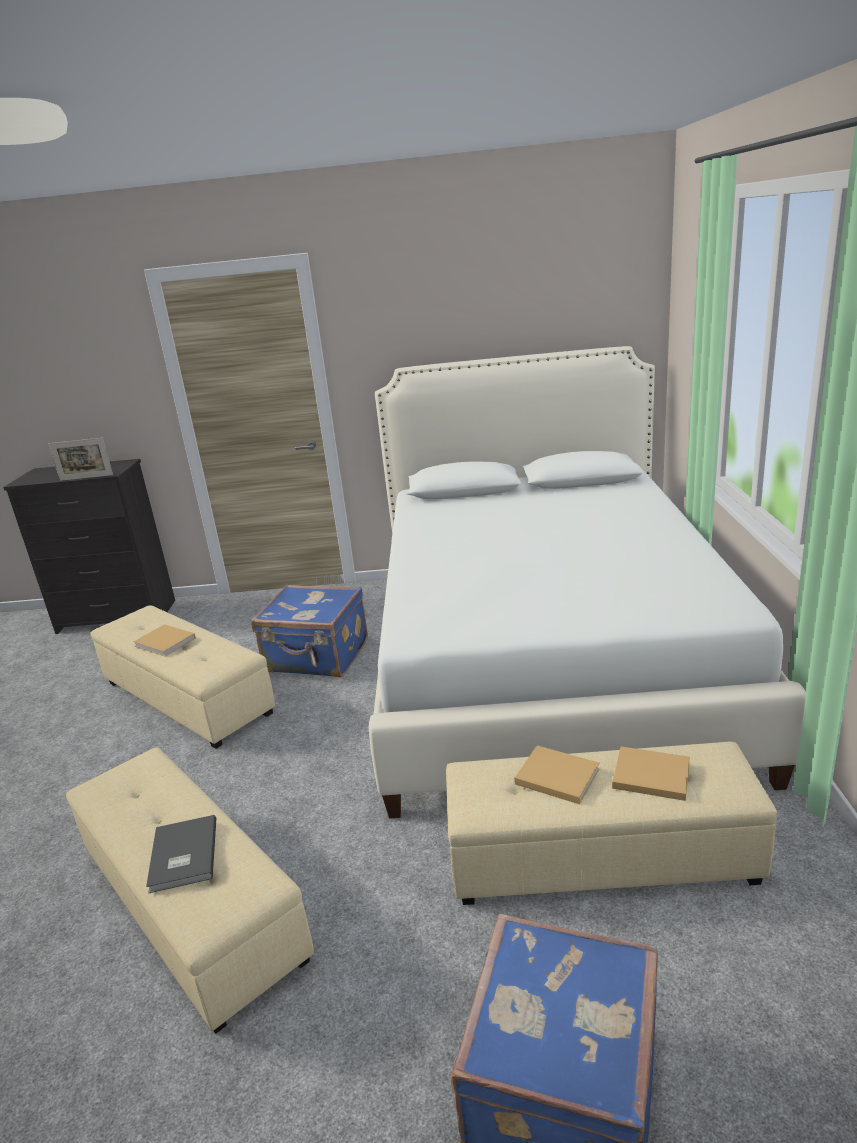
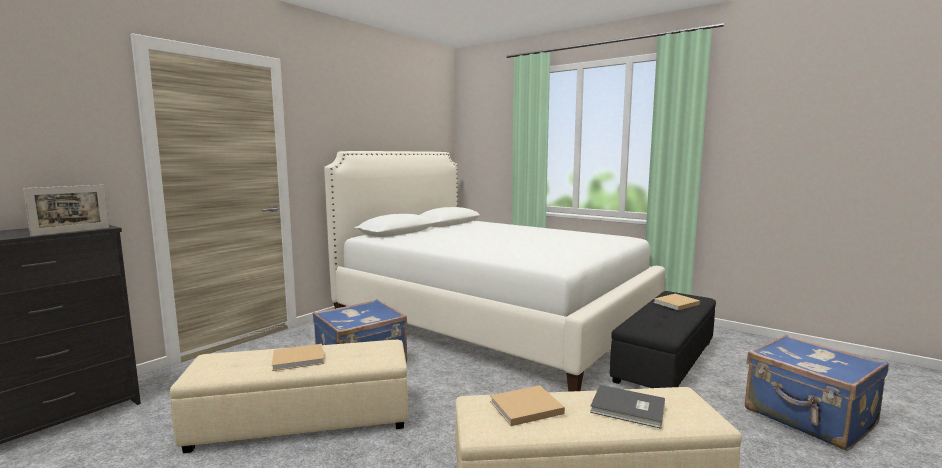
camera: 55 degrees left, 15 degrees down
beige ottoman [446,742,777,905] -> black ottoman [610,291,716,388]
beige book [514,746,599,804] -> beige book moved to [490,385,565,426]

